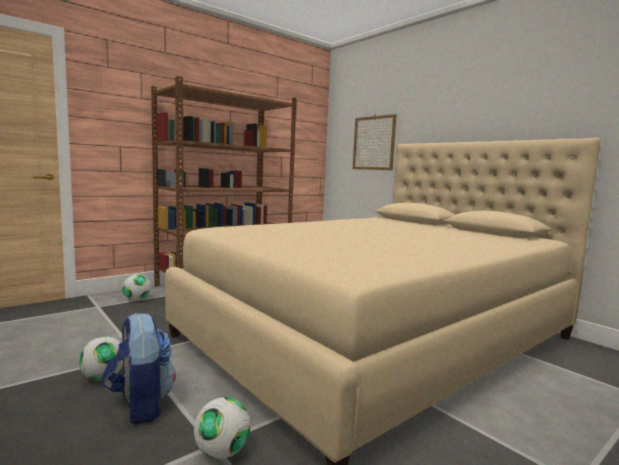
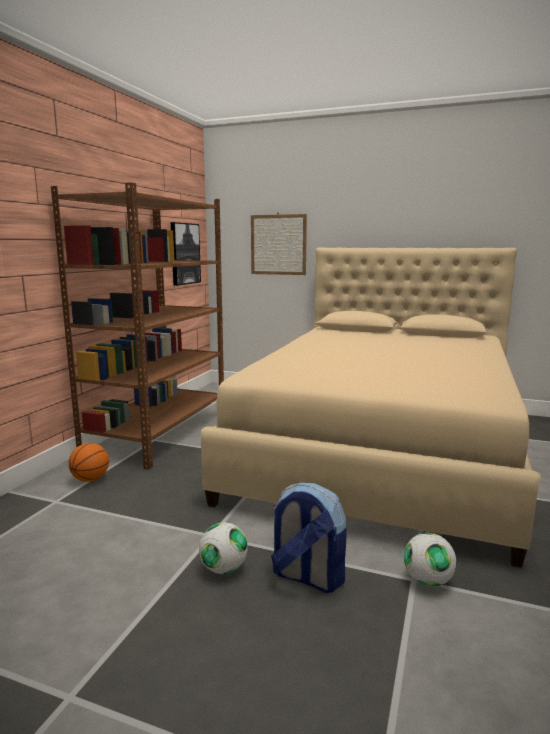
camera: 30 degrees left, 5 degrees up
football [122,274,151,301] -> basketball [68,443,109,482]
none -> picture [171,222,201,286]

